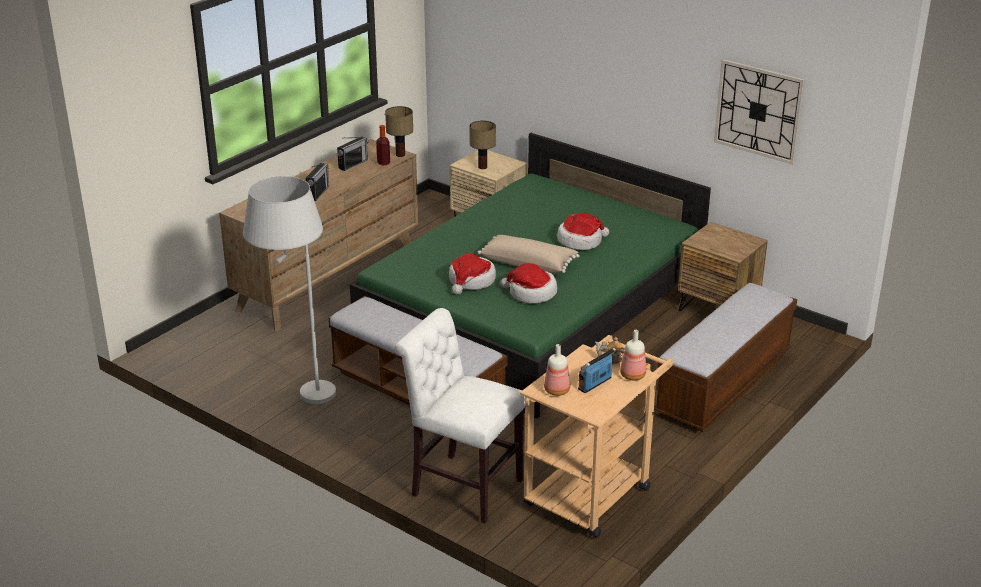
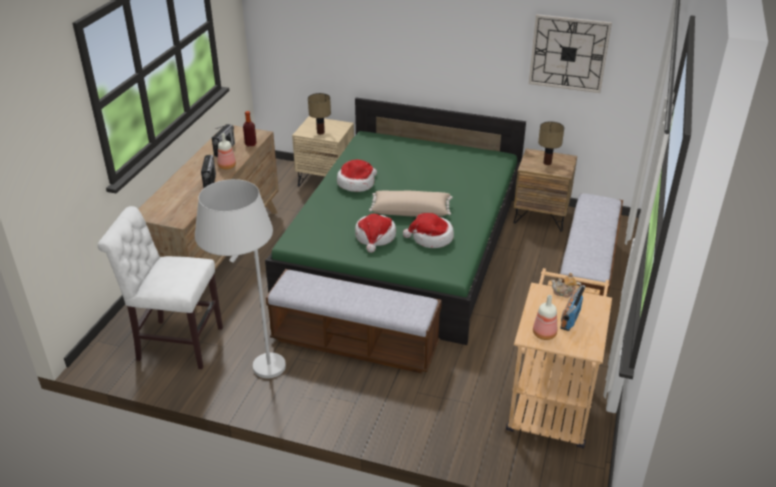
camera: 20 degrees left, 5 degrees up
table lamp [385,106,413,157] -> table lamp moved to [538,121,564,165]
white chair [395,308,525,523] -> white chair moved to [98,206,223,369]
hat [557,213,609,250] -> hat moved to [337,160,377,192]
bottle [620,330,646,380] -> bottle moved to [218,133,236,170]

